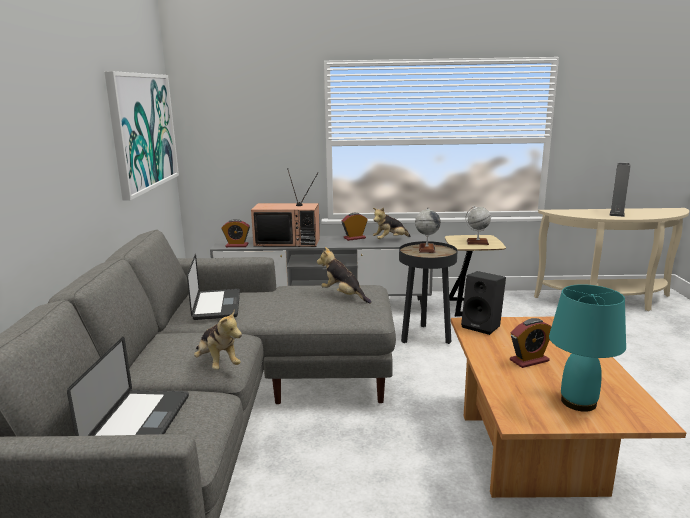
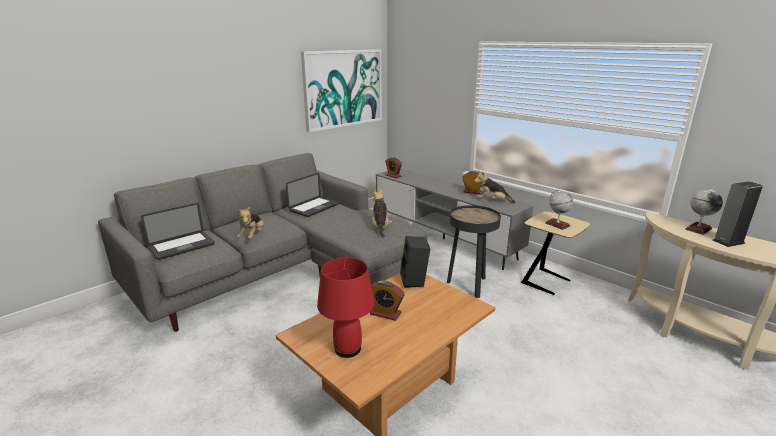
camera: 45 degrees right, 5 degrees up
television [251,168,320,247] -> none
globe [415,207,441,253] -> globe moved to [685,187,723,235]
turquoise table lamp [549,284,626,412] -> red table lamp [317,258,374,358]

